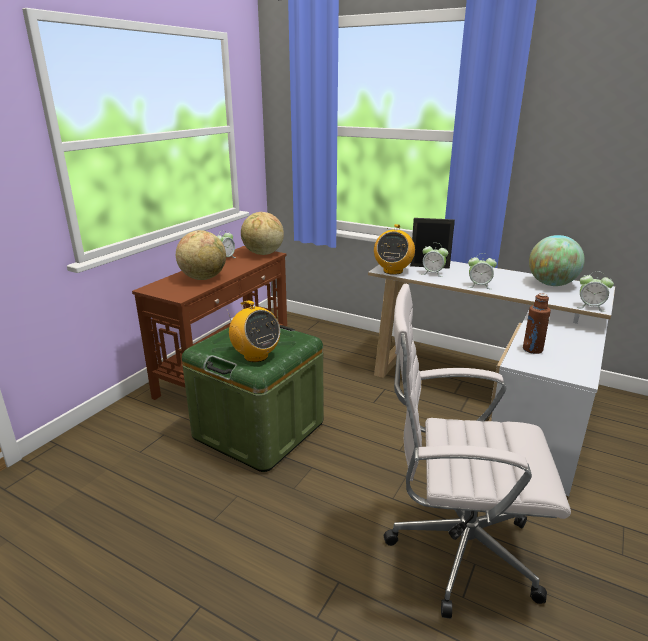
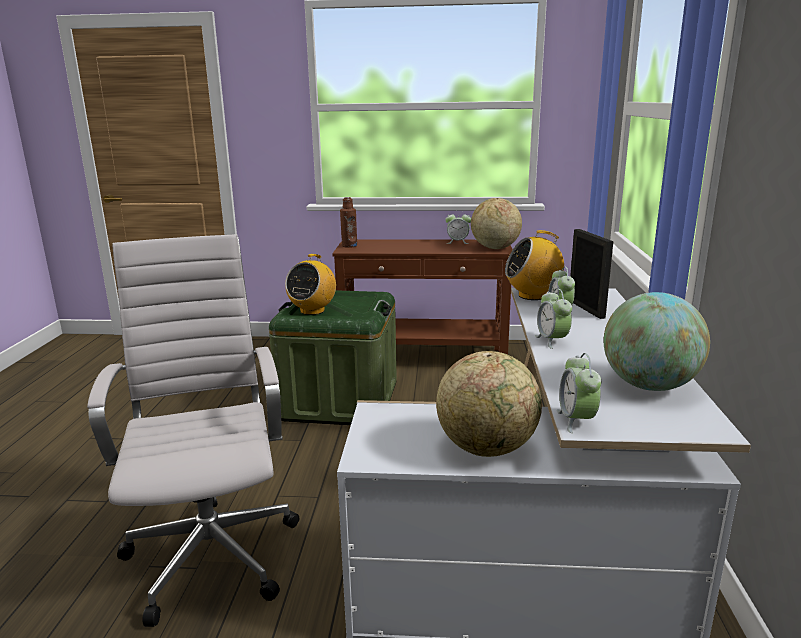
camera: 65 degrees right, 5 degrees down
globe [176,230,226,280] -> globe moved to [436,351,542,457]
brown bottle [523,293,551,354] -> brown bottle moved to [340,197,357,248]

